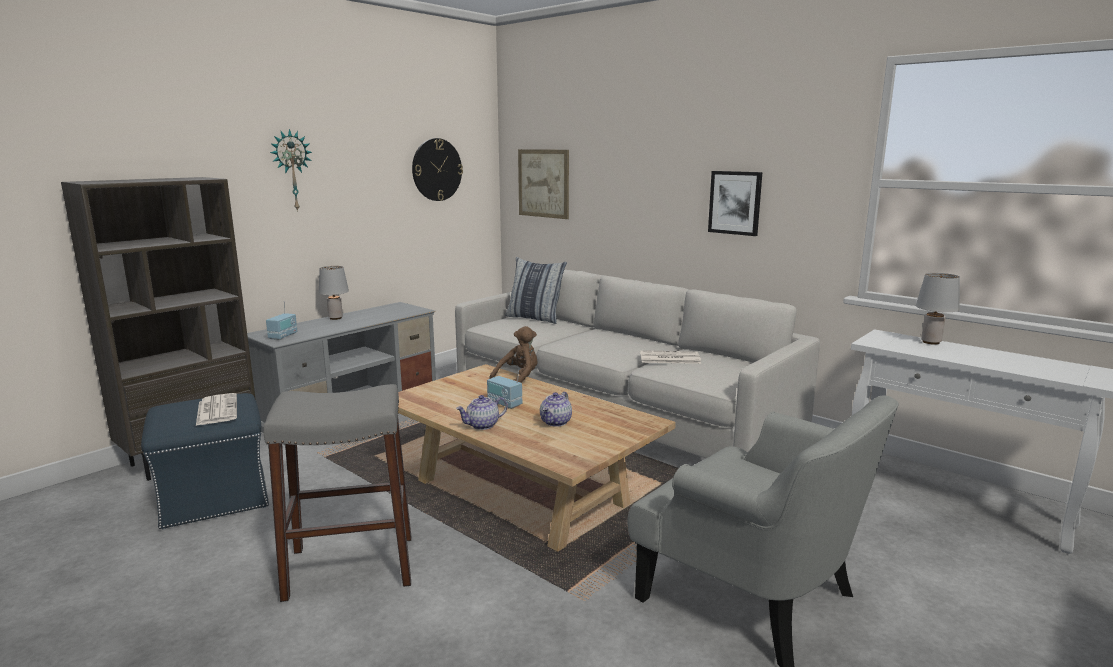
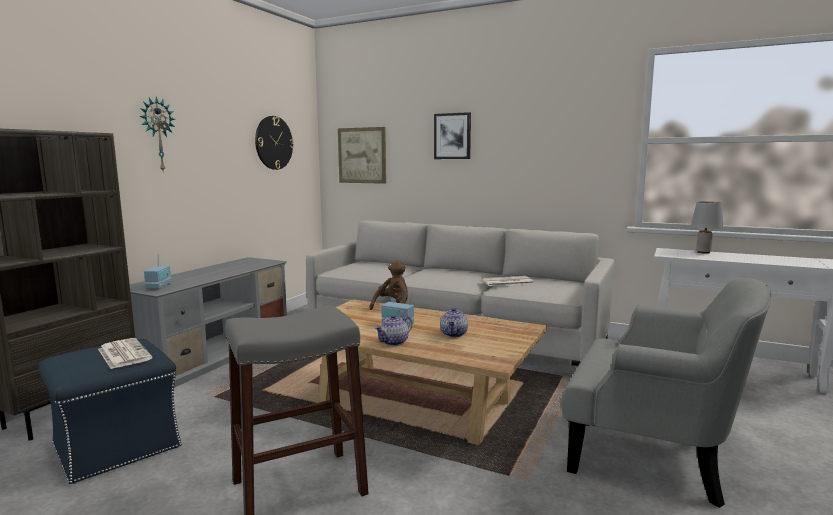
camera: 15 degrees left, 5 degrees down
grey table lamp [319,266,349,320] -> none
pillow [506,257,567,324] -> none
picture [708,171,762,236] -> picture moved to [434,112,471,159]

